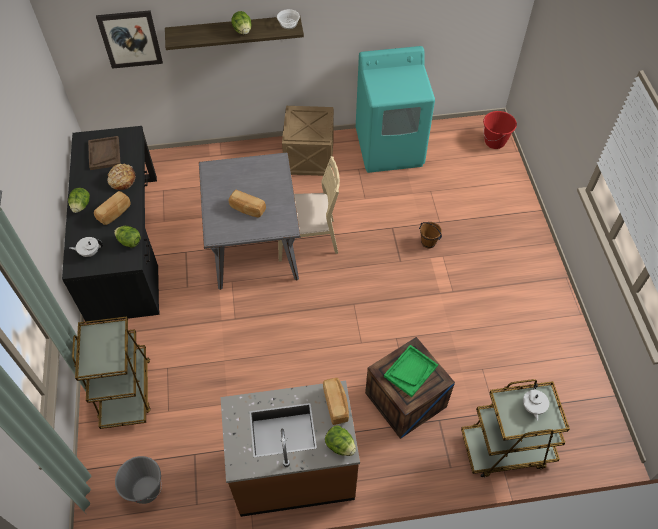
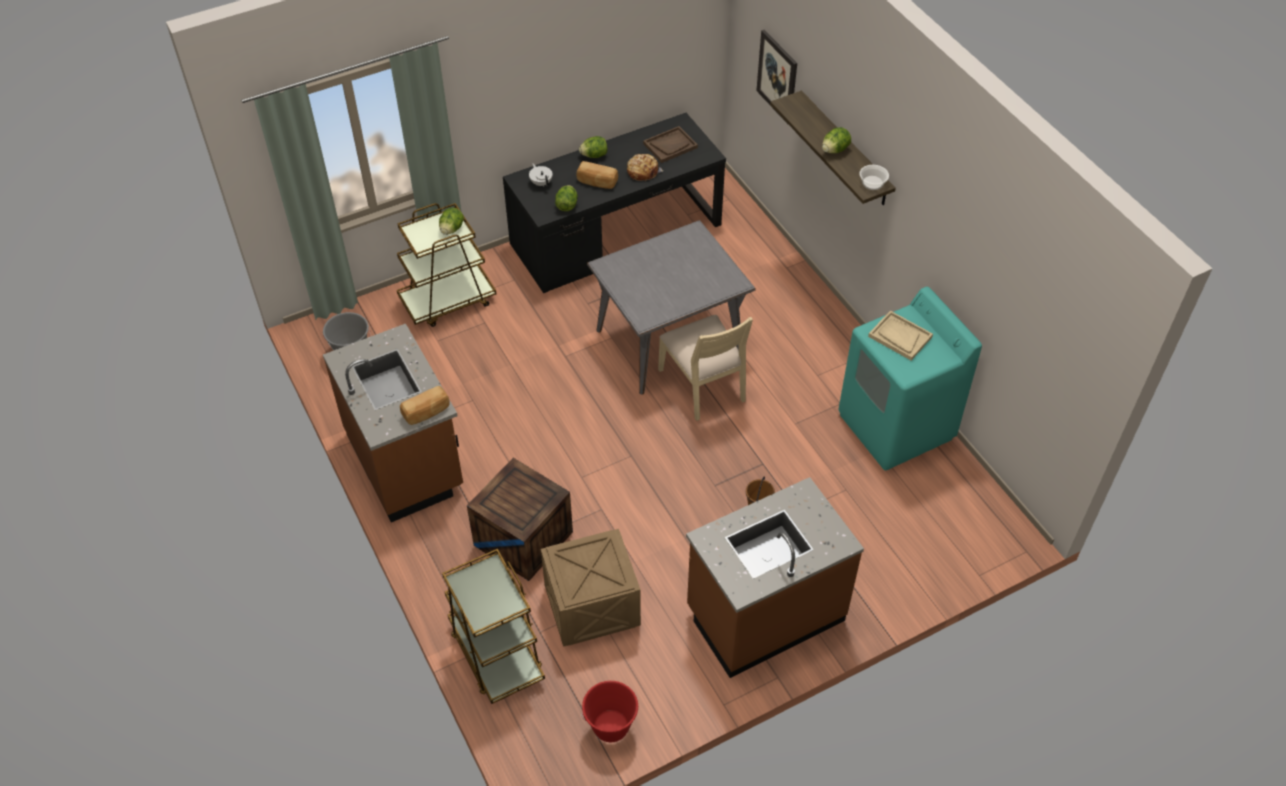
camera: 70 degrees right, 5 degrees down
bread [229,189,266,218] -> none
crate [282,106,334,176] -> crate moved to [541,529,641,647]
lettuce [325,425,356,456] -> lettuce moved to [439,208,464,235]
green tray [384,345,438,397] -> none
red bucket [483,111,517,149] -> red bucket moved to [581,681,638,742]
white teapot [523,384,549,421] -> none
none -> brown counter [686,477,864,678]
none -> beige tray [868,311,933,360]

